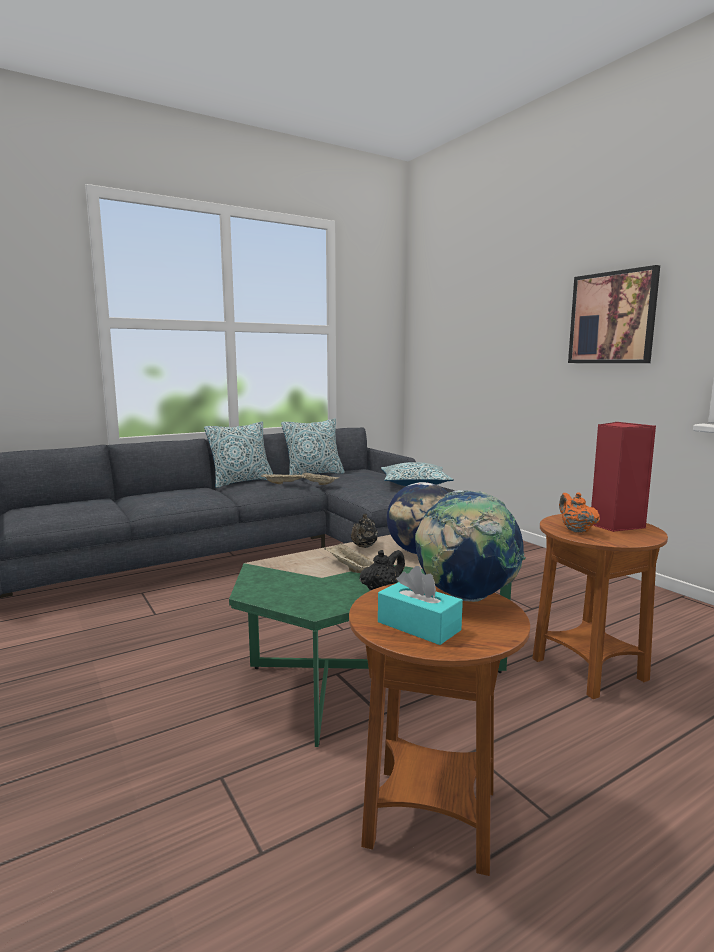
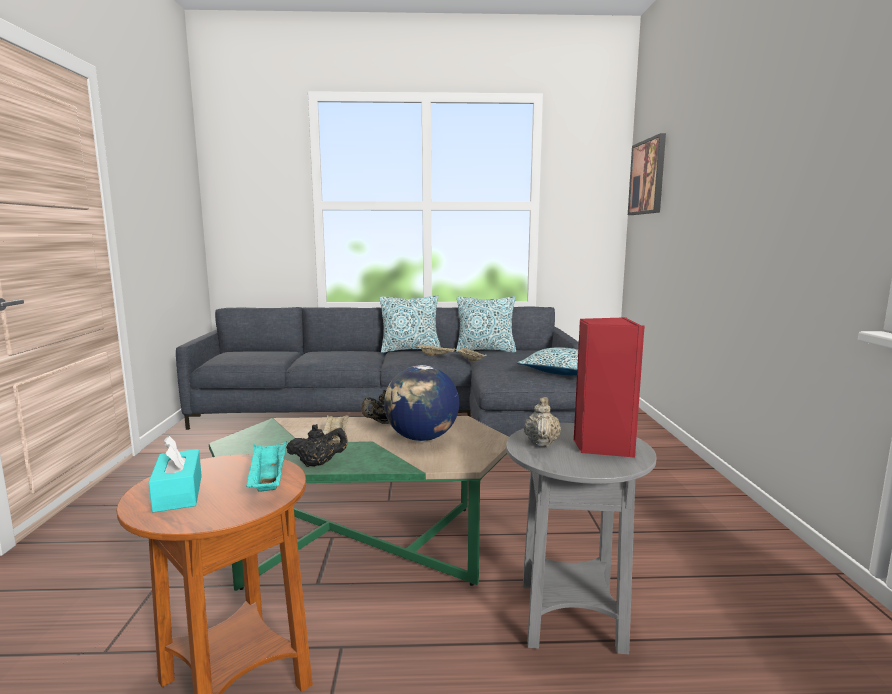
camera: 30 degrees right, 0 degrees up
globe [415,490,526,602] -> turquoise tray [246,441,287,492]
brown side table [532,514,668,699] -> grey side table [506,423,657,654]
orange teapot [559,492,600,532] -> beige teapot [524,397,561,447]
picture [568,265,660,363] -> picture moved to [628,133,666,215]

